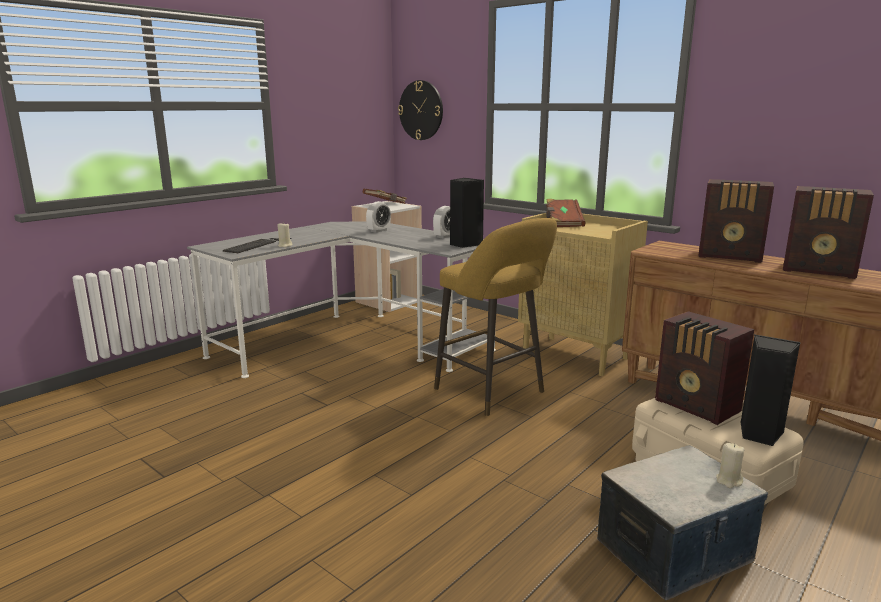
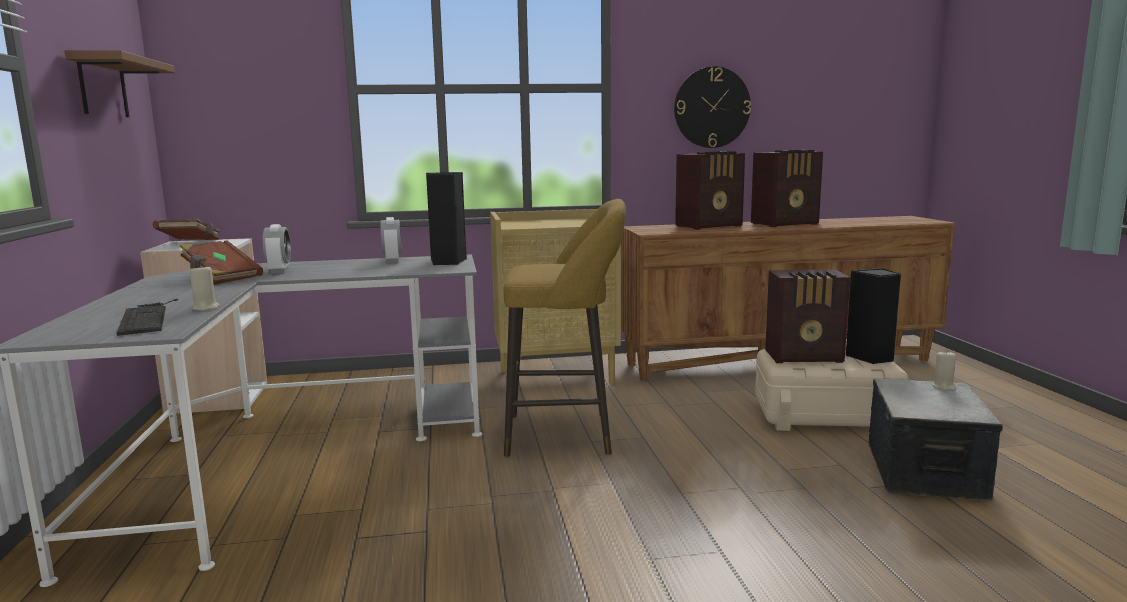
camera: 50 degrees left, 5 degrees down
wall clock [398,80,443,140] -> wall clock moved to [674,66,751,148]
brown book [546,199,586,227] -> brown book moved to [180,240,263,285]
none -> brown shelf [65,50,175,117]

